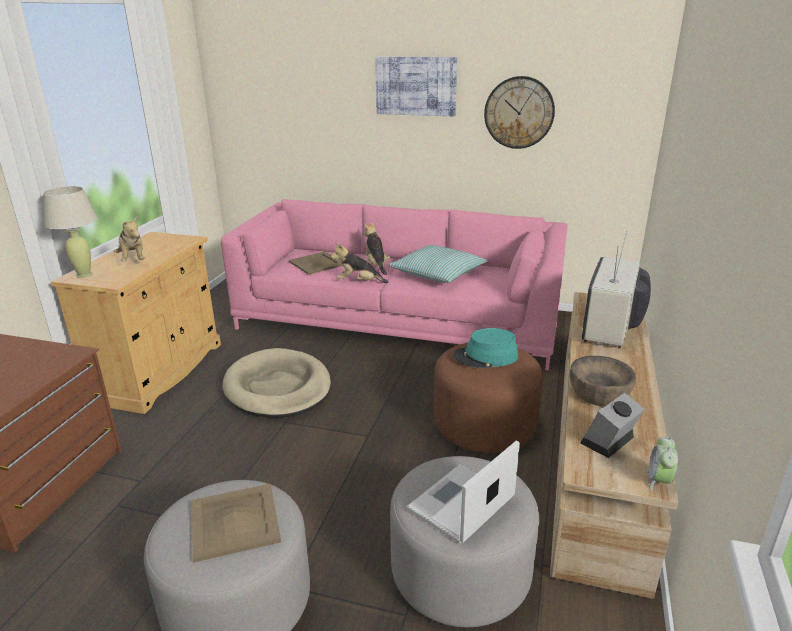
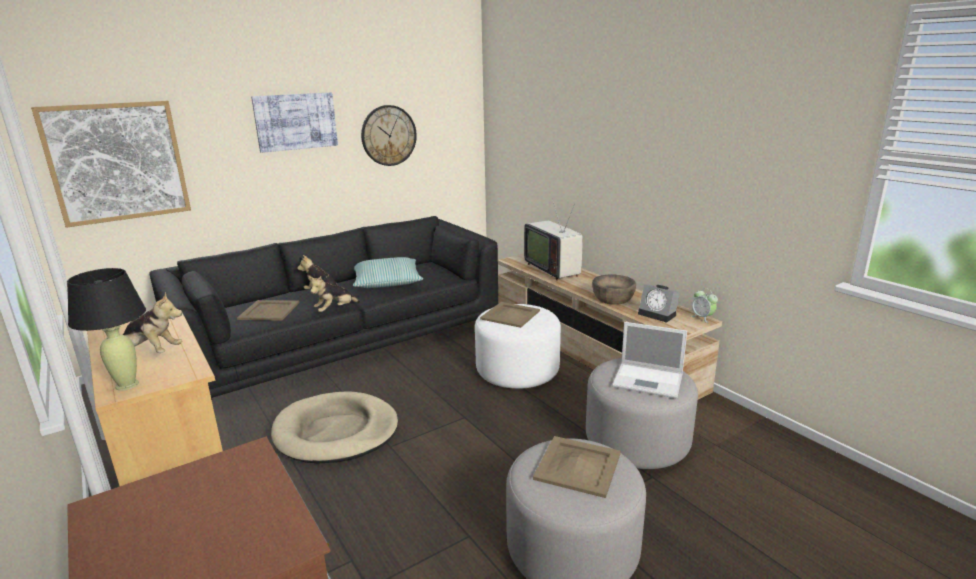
camera: 50 degrees left, 5 degrees down
beige table lamp [43,186,98,278] -> black table lamp [67,268,146,391]
pink sofa [221,199,568,371] -> black sofa [149,216,498,400]
laptop [407,440,520,544] -> laptop turned 60 degrees counterclockwise [612,322,687,399]
brown ottoman [434,343,543,453] -> white ottoman [475,304,561,389]
turquoise hat [453,328,518,368] -> beige tray [480,302,540,328]
alarm clock [580,393,645,458] -> alarm clock turned 45 degrees counterclockwise [638,284,680,323]
none -> picture [31,101,191,228]

